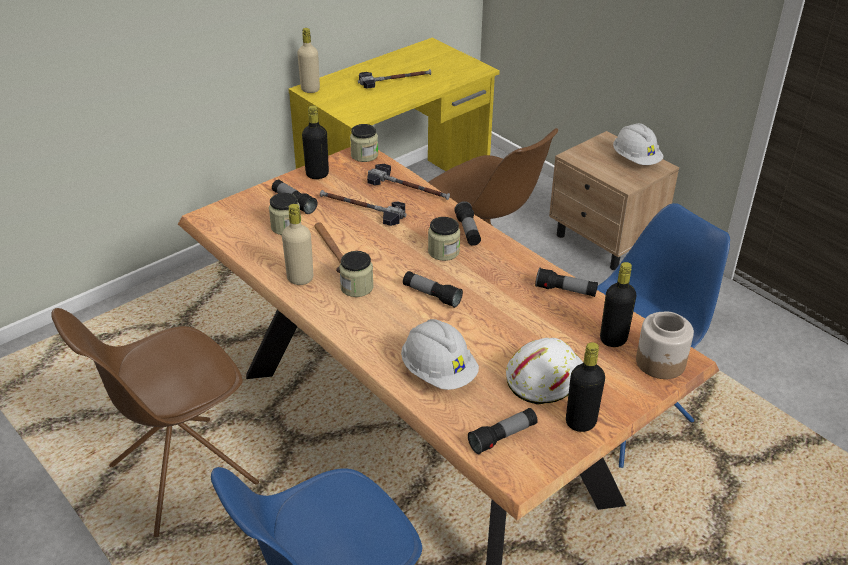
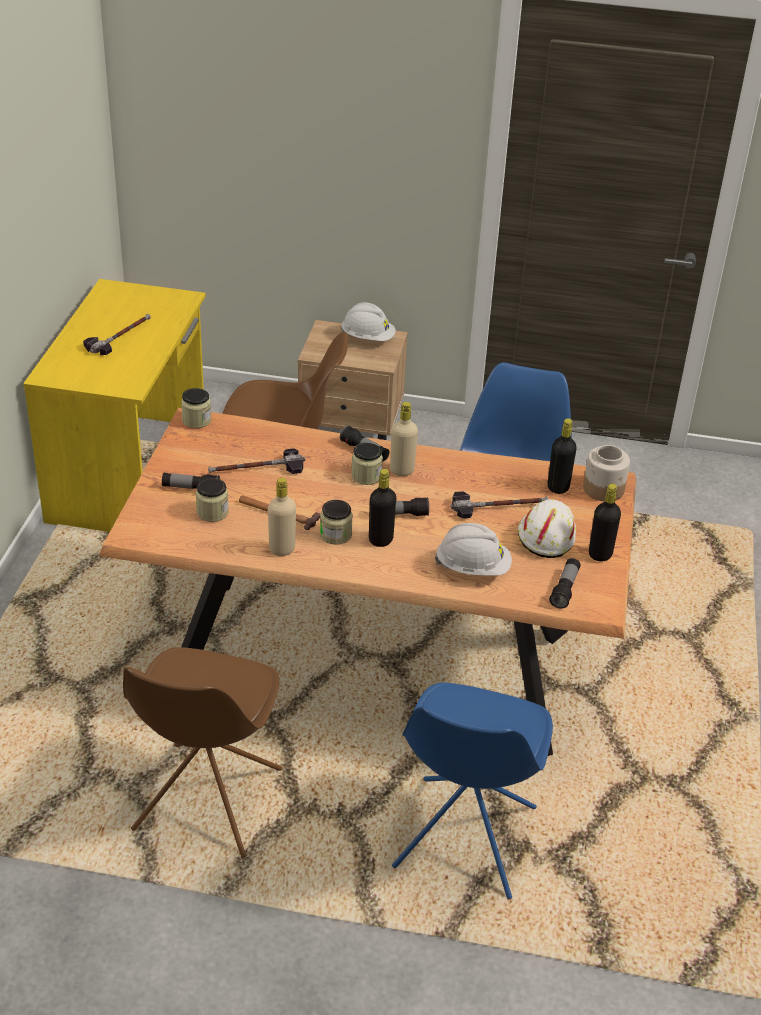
camera: 40 degrees left, 0 degrees up
beige bottle [297,28,320,93] -> beige bottle moved to [390,402,418,476]
black bottle [302,106,329,179] -> black bottle moved to [369,469,396,547]
hammer [367,164,450,200] -> hammer moved to [450,491,548,518]
flashlight [535,268,598,297] -> none

